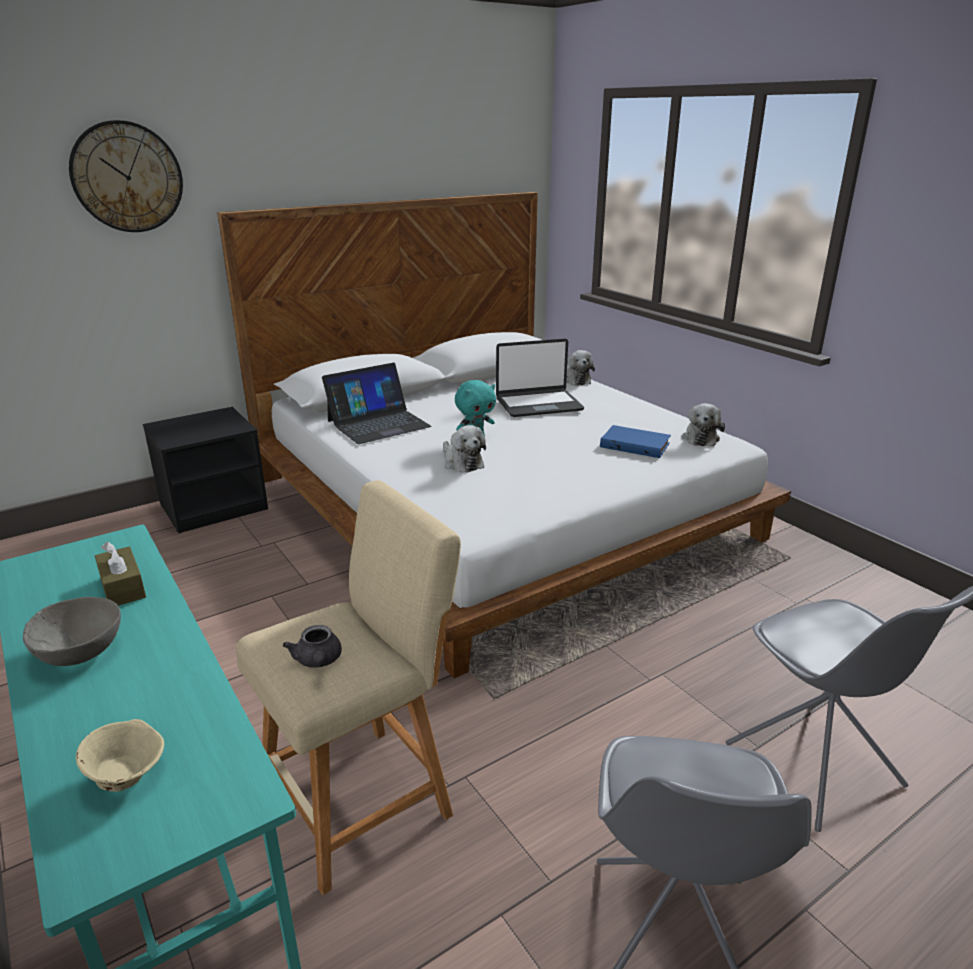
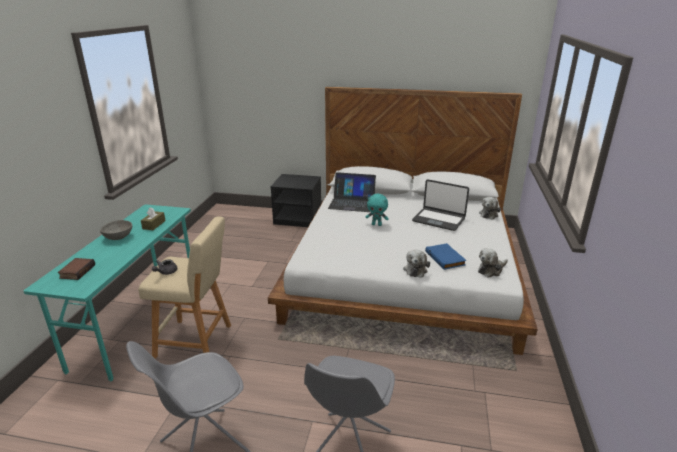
camera: 45 degrees right, 0 degrees up
wall clock [69,120,183,232] -> none
beige bowl [76,719,164,792] -> book [58,258,95,280]
plush toy [443,425,486,473] -> plush toy moved to [403,250,430,277]

